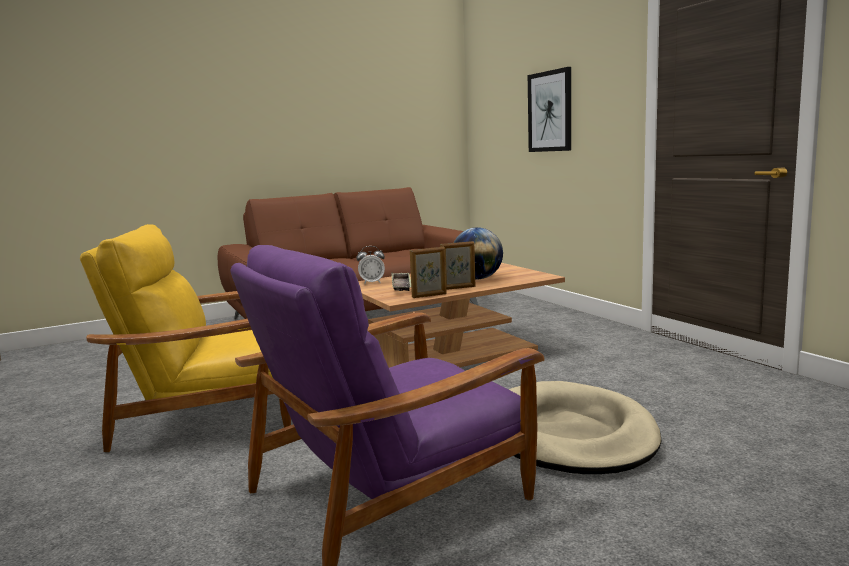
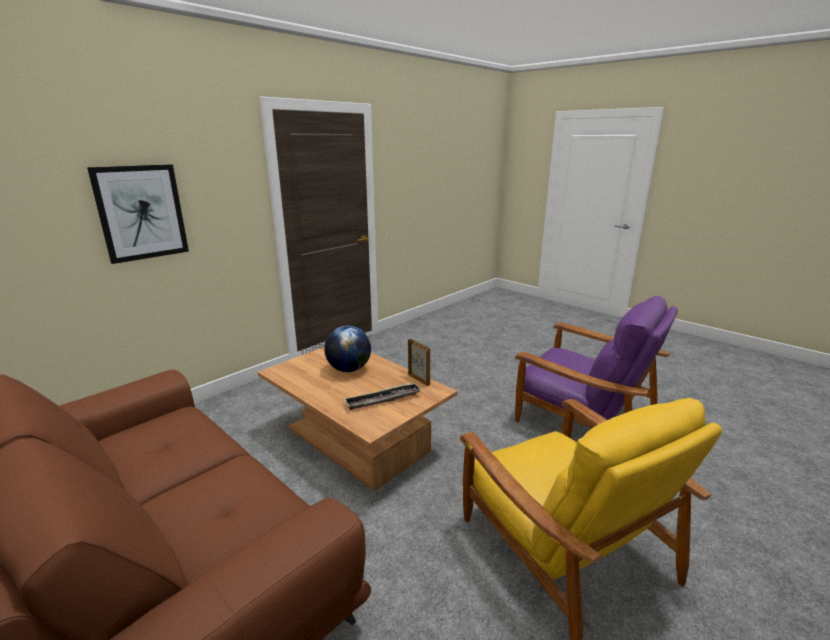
camera: 110 degrees left, 10 degrees up
alarm clock [356,246,385,284] -> none
picture frame [440,241,475,290] -> none
beige dog bed [509,381,662,474] -> none

